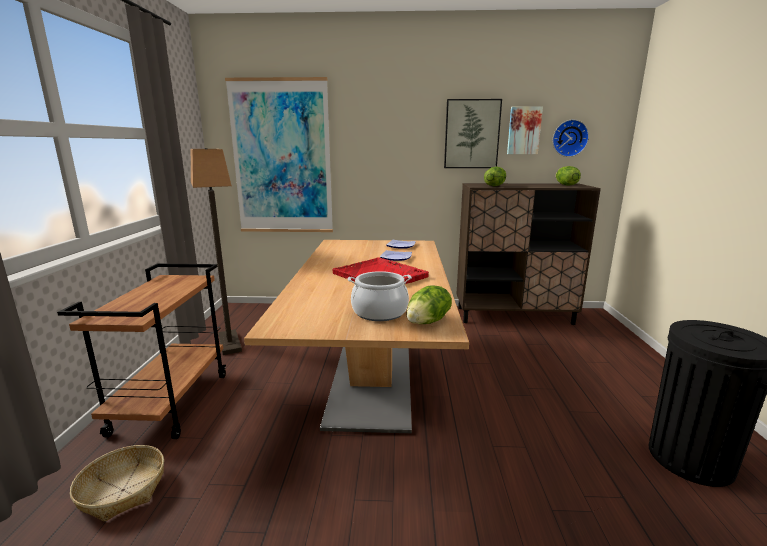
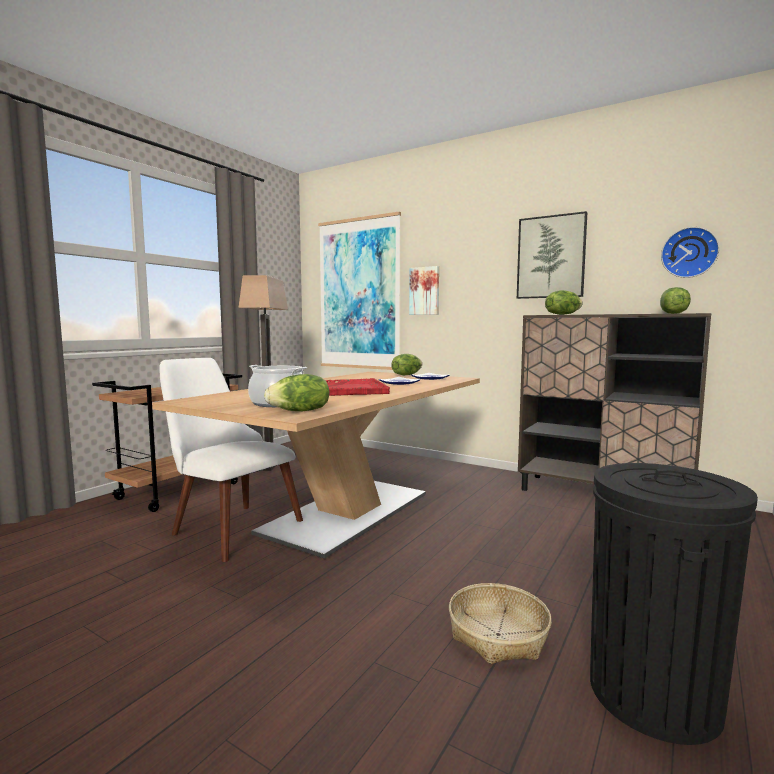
camera: 30 degrees right, 10 degrees down
basket [70,445,164,522] -> basket moved to [449,583,552,664]
picture [507,106,543,154] -> picture moved to [409,266,439,315]
none -> white chair [160,358,303,562]
none -> lettuce [391,354,422,375]

